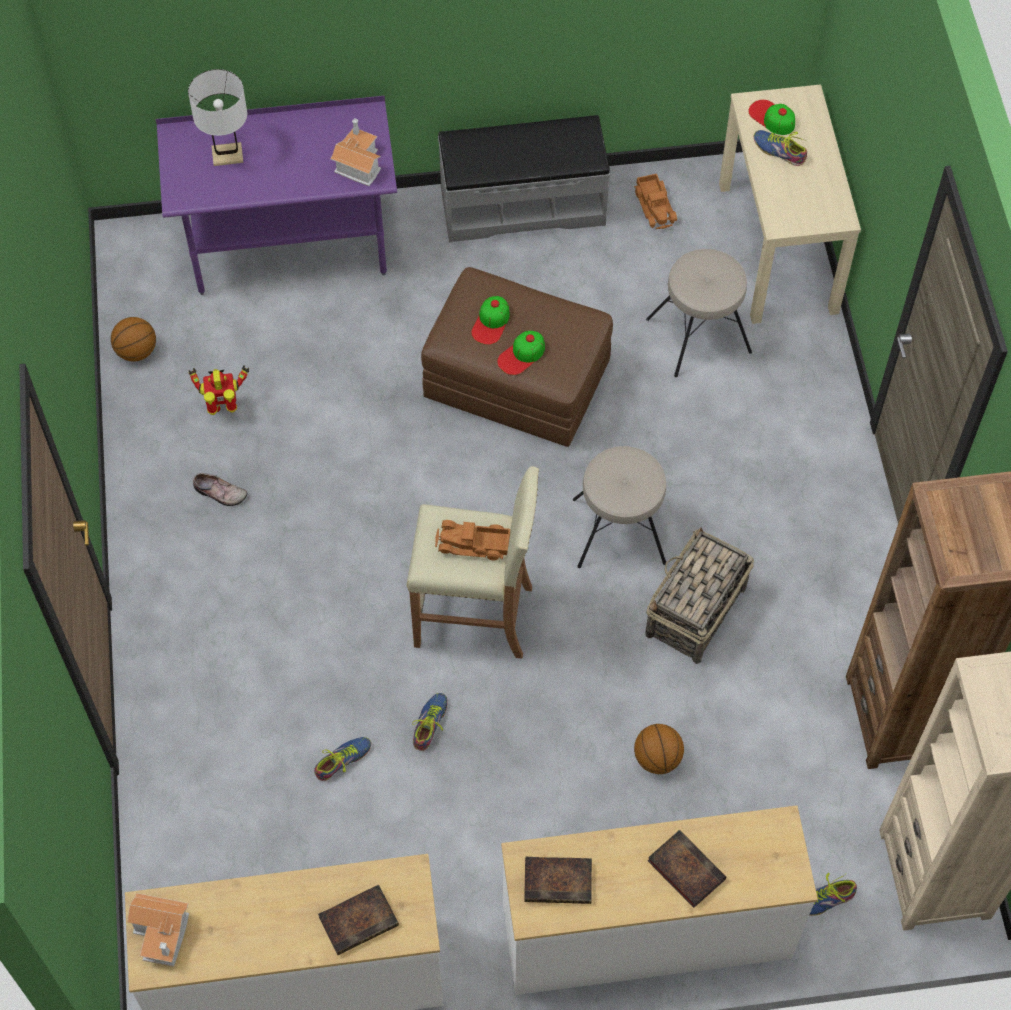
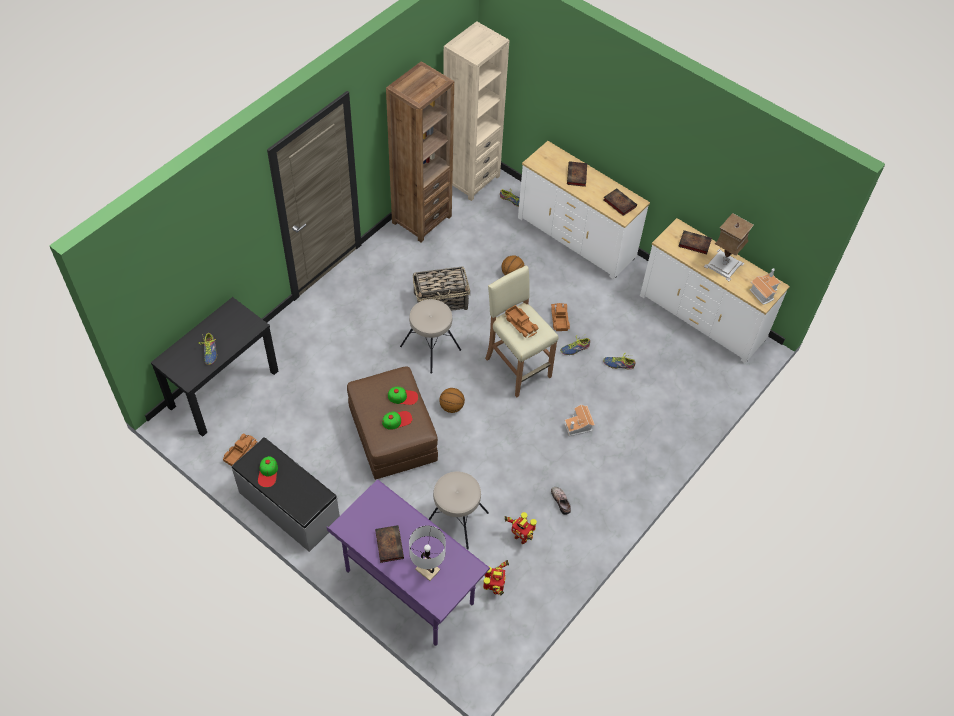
camera: 135 degrees left, 5 degrees down
basketball [111,317,156,362] -> basketball moved to [439,388,465,413]
toy house [330,118,381,186] -> toy house moved to [565,405,595,436]
beige stool [646,249,752,377] -> beige stool moved to [429,471,489,550]
beige console table [719,84,861,324] -> black console table [151,297,278,437]
cap [749,100,795,135] -> cap moved to [258,456,278,487]
none -> book [375,525,404,563]
none -> toy robot [483,560,509,595]
none -> toy truck [551,303,570,331]
none -> table lamp [704,213,754,281]

